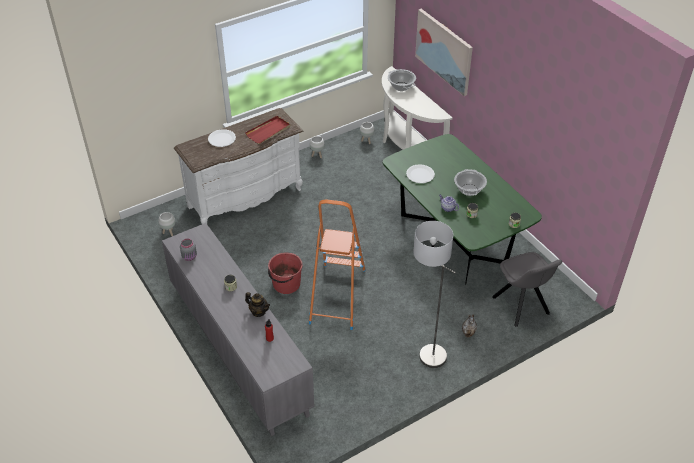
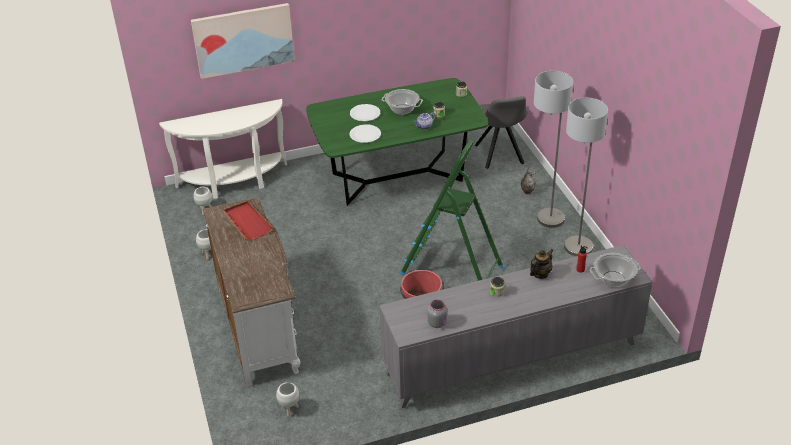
camera: 75 degrees left, 5 degrees down
white plate [208,129,236,147] -> white plate moved to [350,104,380,121]
orange step ladder [309,200,366,330] -> green step ladder [400,138,504,281]
cooking pot [388,69,416,91] -> cooking pot moved to [590,253,641,287]
grey chair [492,252,562,327] -> grey chair turned 90 degrees clockwise [475,96,527,169]
none -> grey floor lamp [564,98,608,256]

